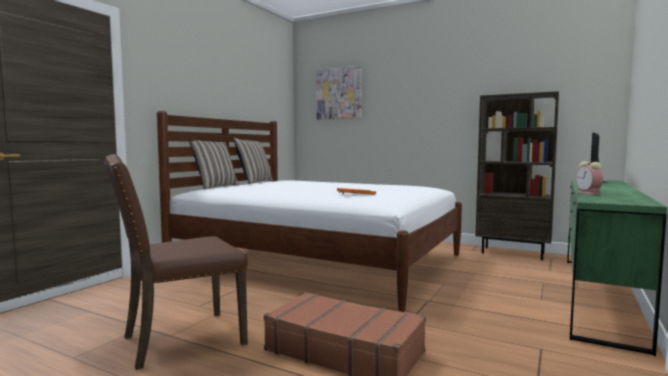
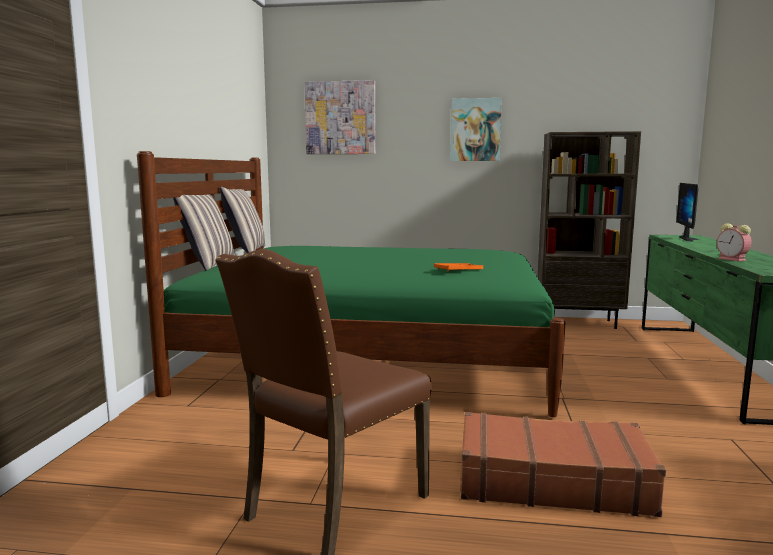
camera: 20 degrees left, 5 degrees up
white bed [157,111,462,312] -> green bed [137,151,566,417]
none -> picture [451,98,502,161]

